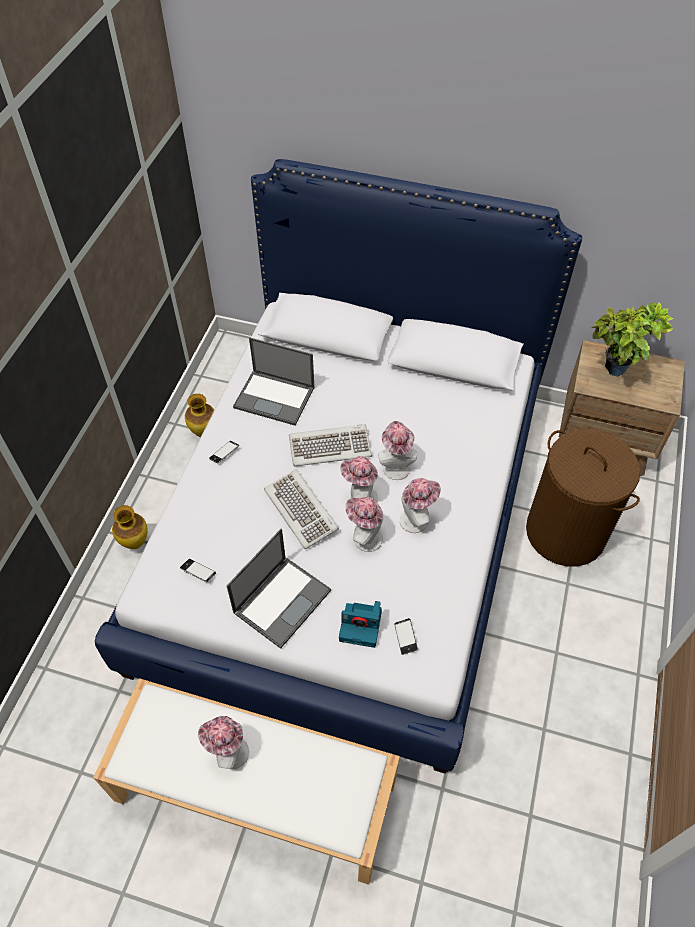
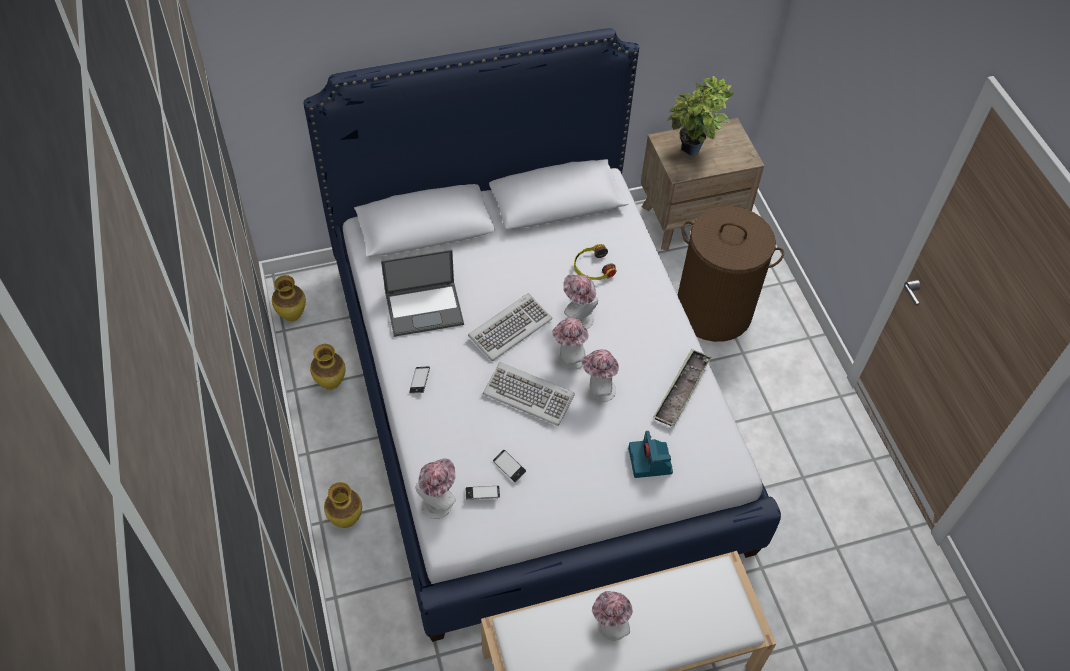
camera: 35 degrees left, 0 degrees up
laptop [227,529,331,649] -> none
camera [339,601,382,648] -> camera turned 105 degrees clockwise [628,431,673,478]
phone [394,618,418,655] -> phone moved to [493,450,526,482]
hat [400,478,441,533] -> hat moved to [415,458,456,519]
none -> vase [272,275,306,321]
none -> headphones [574,244,616,280]
none -> tray [653,349,711,426]

